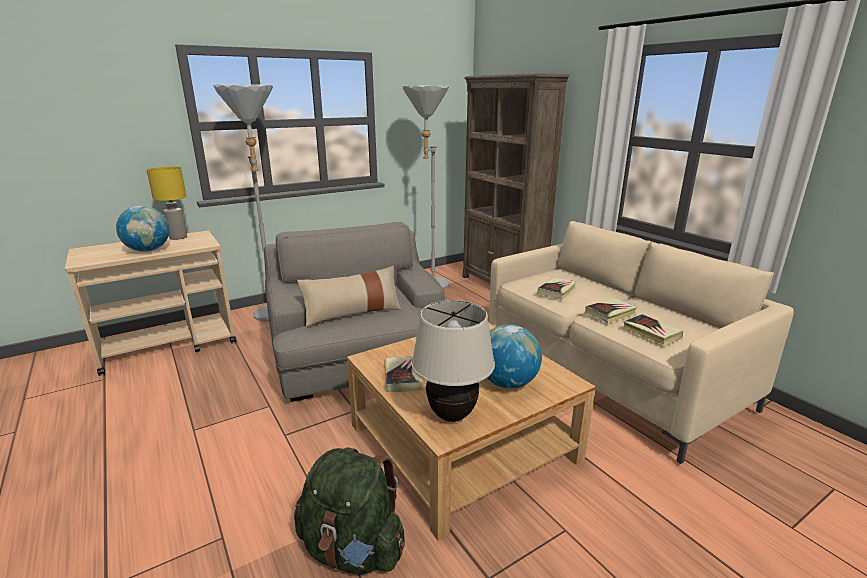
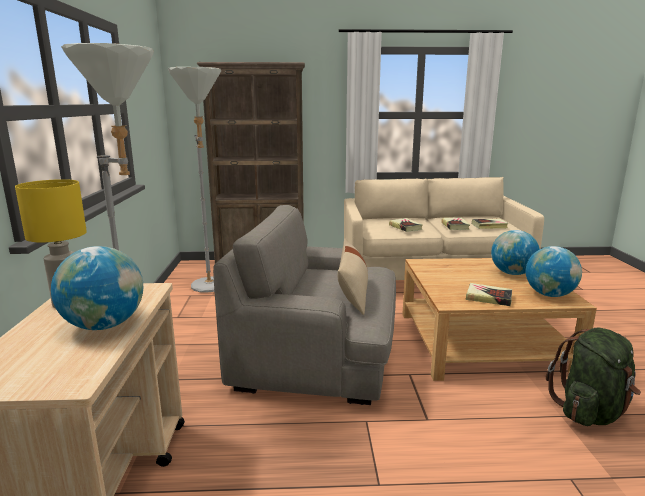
camera: 60 degrees left, 5 degrees down
beige table lamp [411,300,495,422] -> globe [526,246,582,297]

